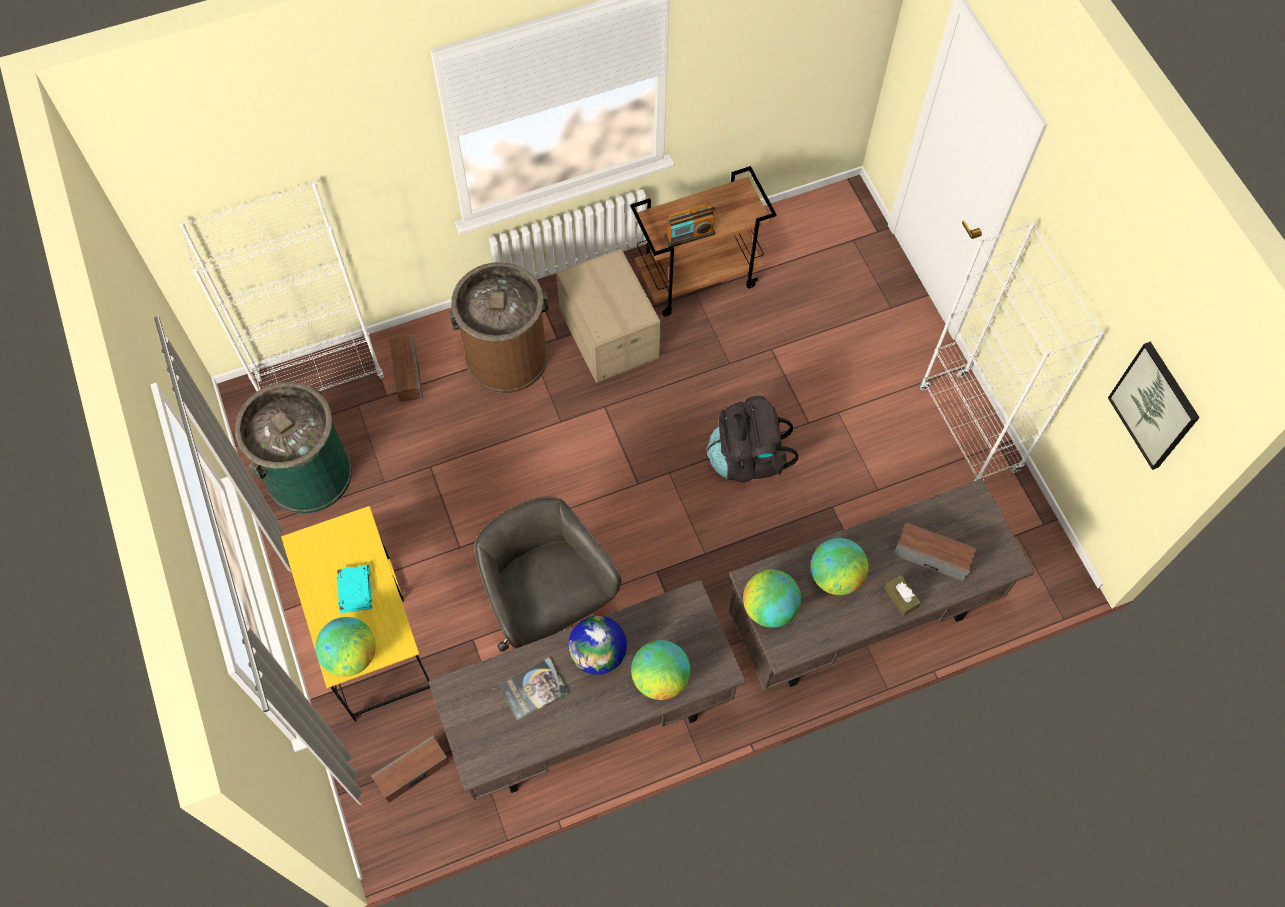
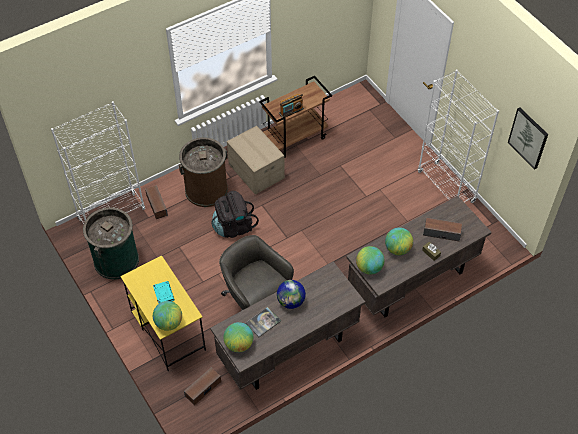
camera: 10 degrees left, 10 degrees down
globe [631,640,690,700] -> globe moved to [224,322,253,352]
black backpack [707,396,798,482] -> black backpack moved to [212,191,259,238]

